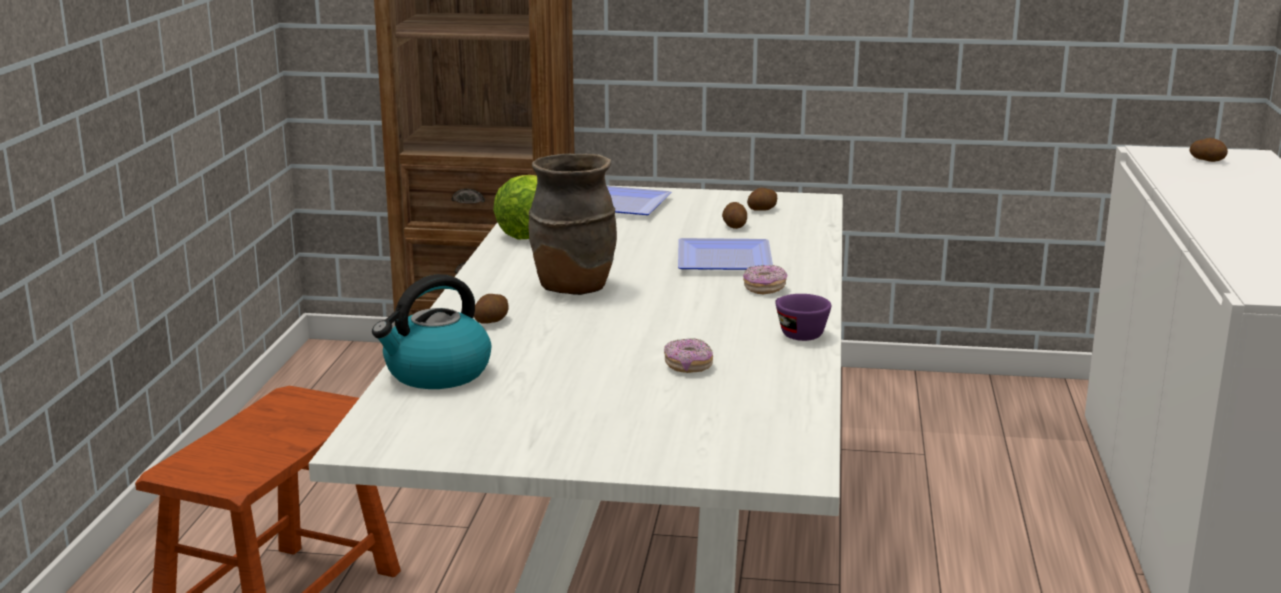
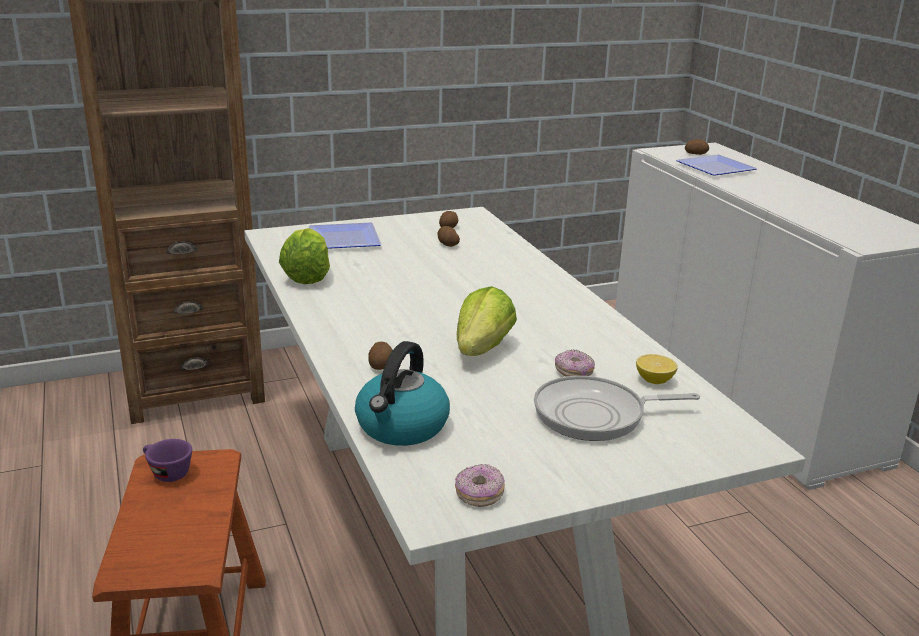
camera: 30 degrees left, 5 degrees up
brown vase [528,154,617,295] -> none
plate [678,238,773,270] -> plate moved to [676,154,757,176]
donut [743,265,787,295] -> donut moved to [455,464,505,507]
purple cup [775,294,831,341] -> purple cup moved to [143,439,192,482]
none -> lettuce [457,286,517,356]
none -> frying pan [534,376,700,441]
none -> lemon [636,354,678,384]

